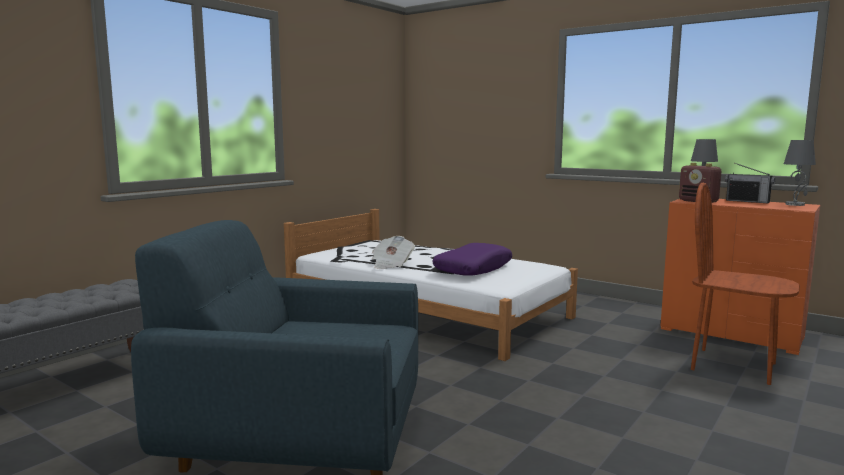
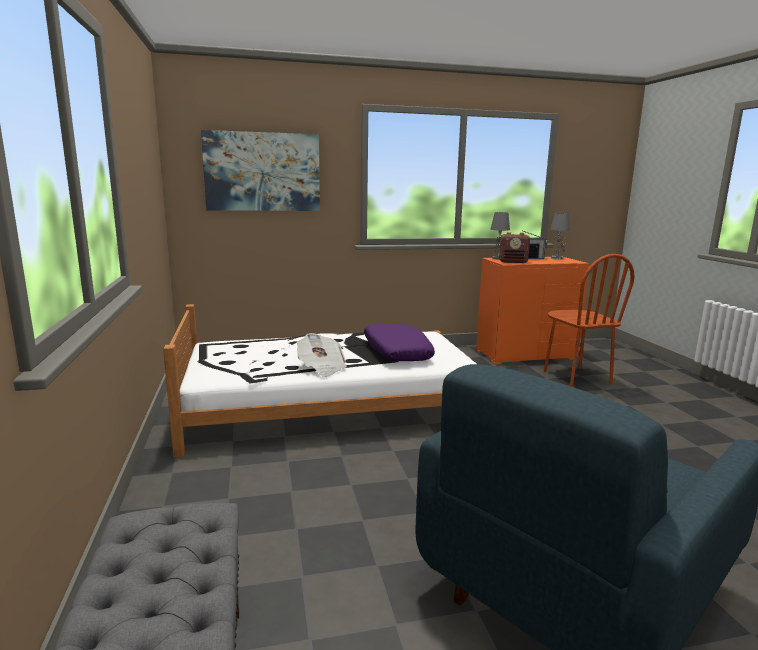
camera: 50 degrees left, 5 degrees up
brown chair [691,183,800,385] -> brown chair turned 90 degrees counterclockwise [544,254,635,387]
none -> picture [201,130,320,211]

